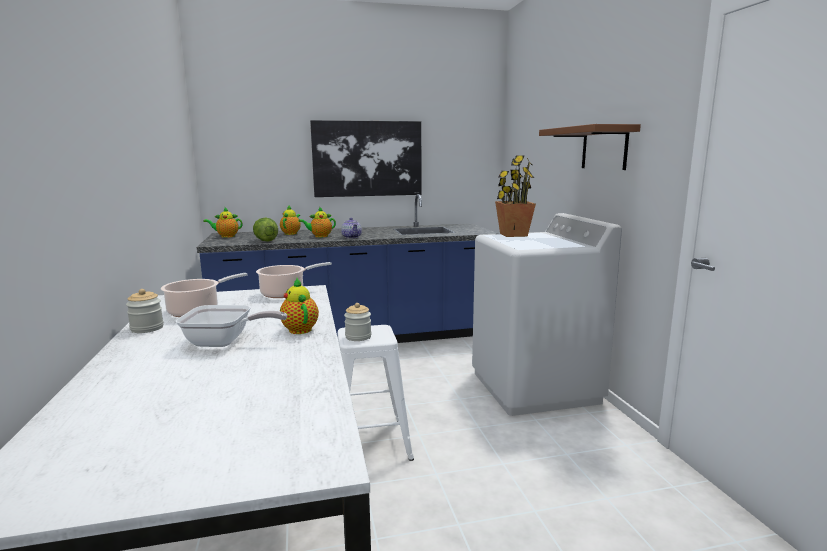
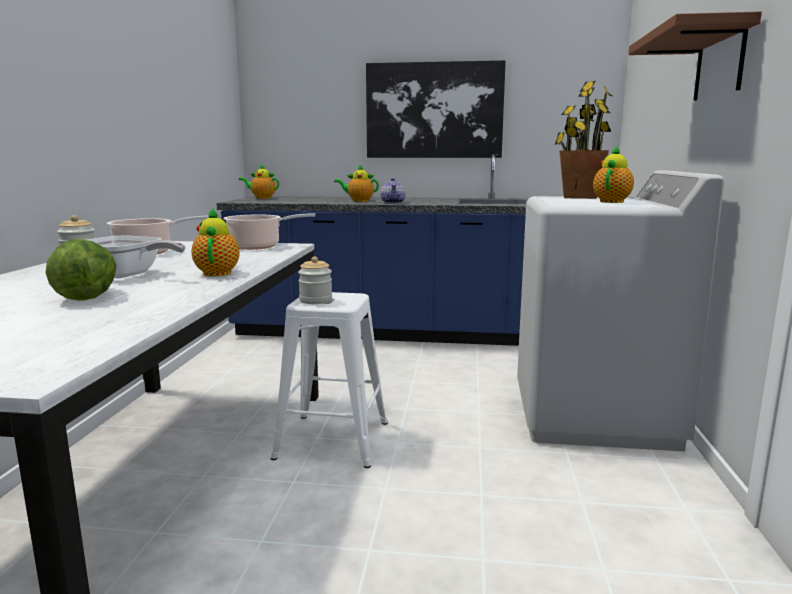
camera: 20 degrees right, 0 degrees up
lettuce [253,217,278,242] -> lettuce moved to [45,239,116,301]
teapot [280,205,301,235] -> teapot moved to [593,146,634,203]

